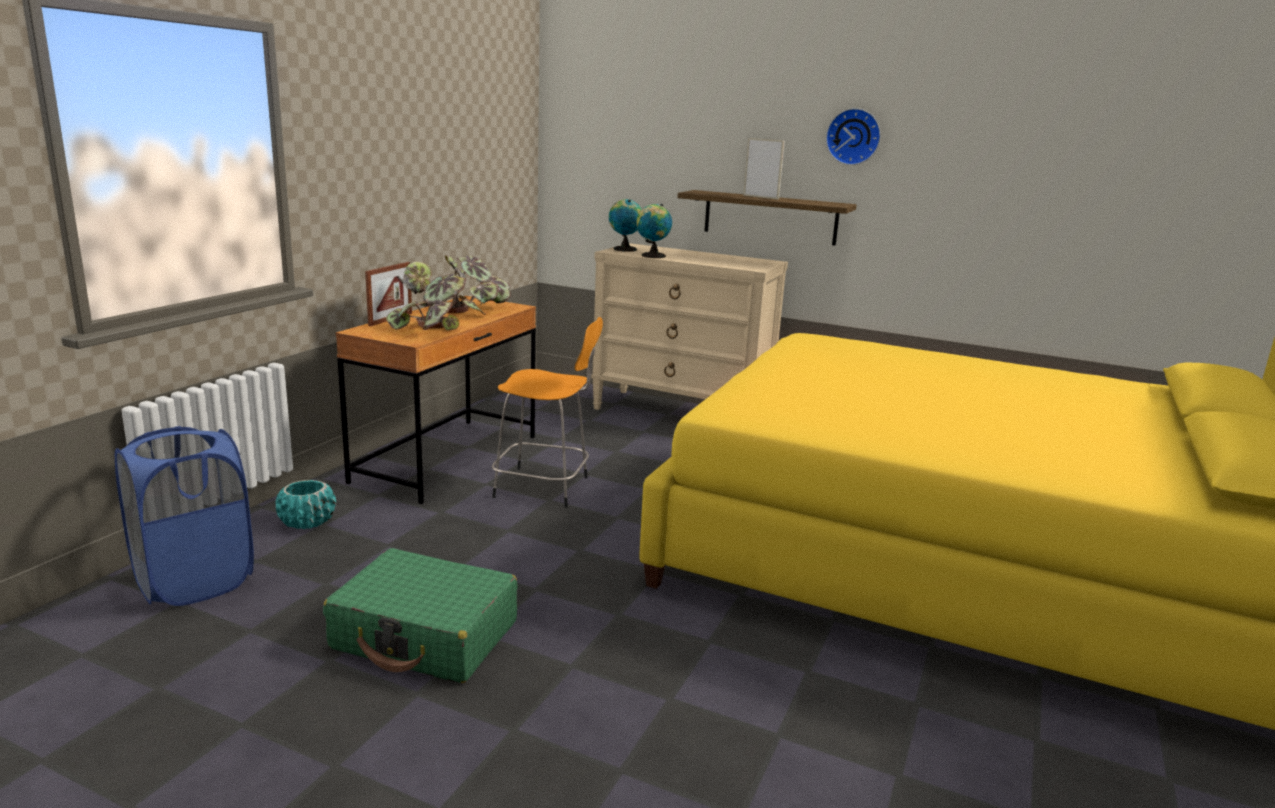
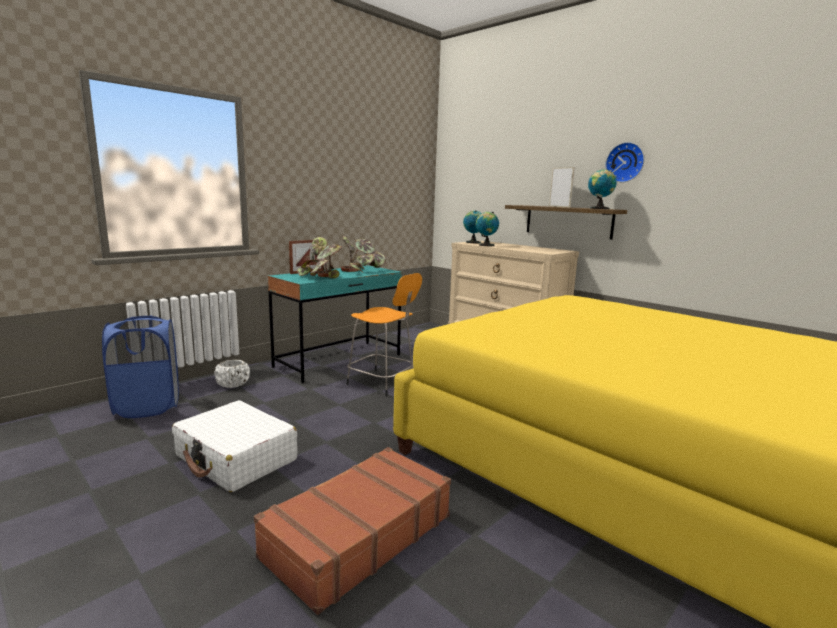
camera: 20 degrees right, 5 degrees down
turquoise planter [276,480,336,529] -> white planter [214,359,250,388]
green suitcase [323,548,518,683] -> white suitcase [172,400,297,492]
brown desk [336,296,536,504] -> turquoise desk [268,265,402,383]
none -> brown suitcase [254,447,451,615]
none -> globe [588,170,617,209]

